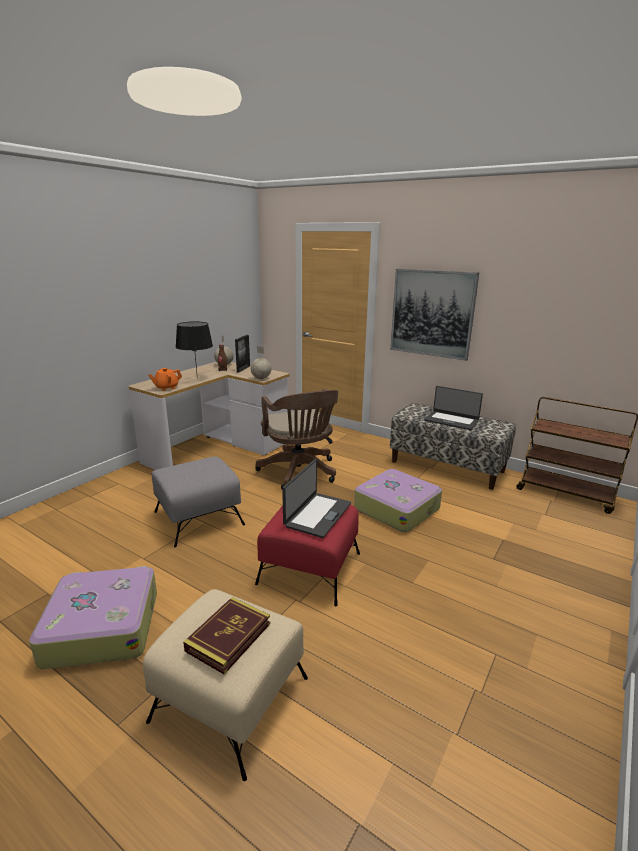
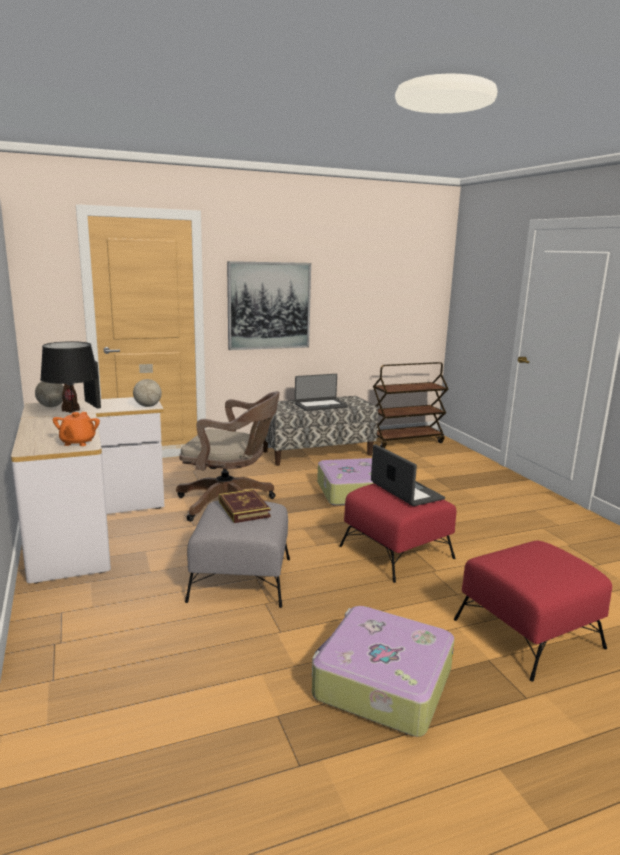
camera: 55 degrees left, 5 degrees down
beige ottoman [143,589,308,781] -> red ottoman [454,541,612,682]
book [183,597,270,675] -> book moved to [219,489,271,523]

